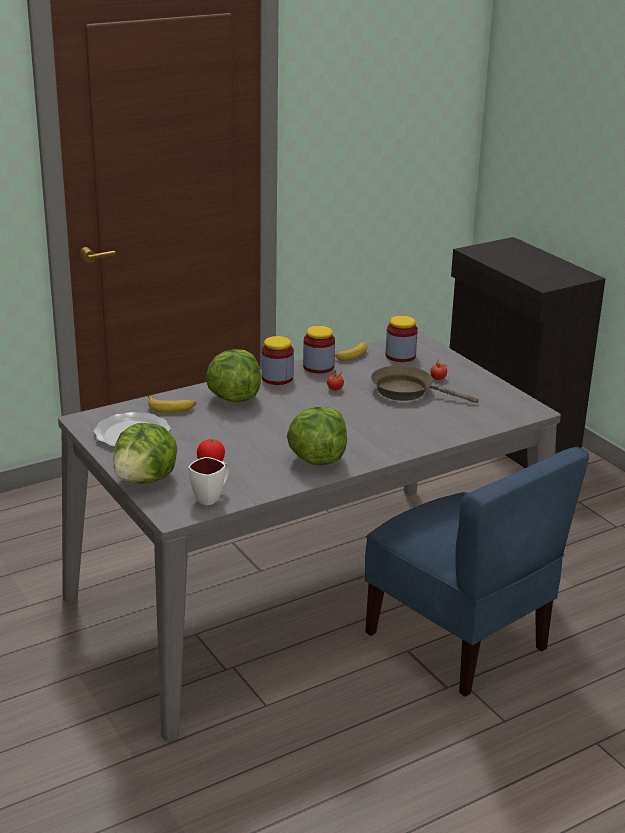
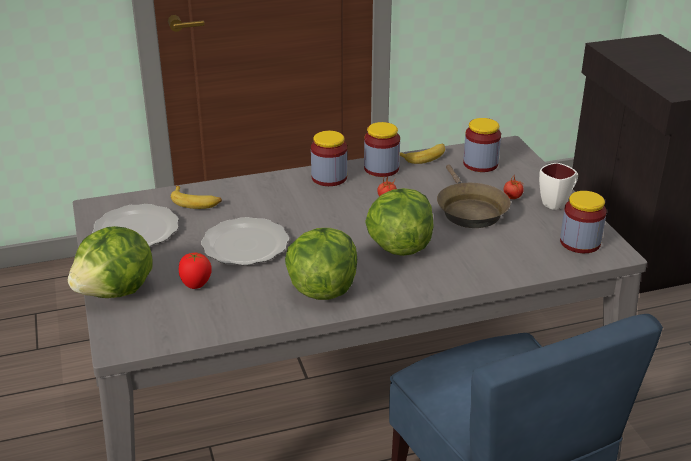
camera: 15 degrees right, 5 degrees up
white mug [188,457,229,506] -> white mug moved to [539,163,578,210]
lettuce [206,349,261,402] -> lettuce moved to [365,188,434,256]
brown frying pan [371,365,478,403] -> brown frying pan turned 135 degrees counterclockwise [437,164,511,228]
none -> plate [201,217,289,265]
none -> jar [560,191,607,253]

